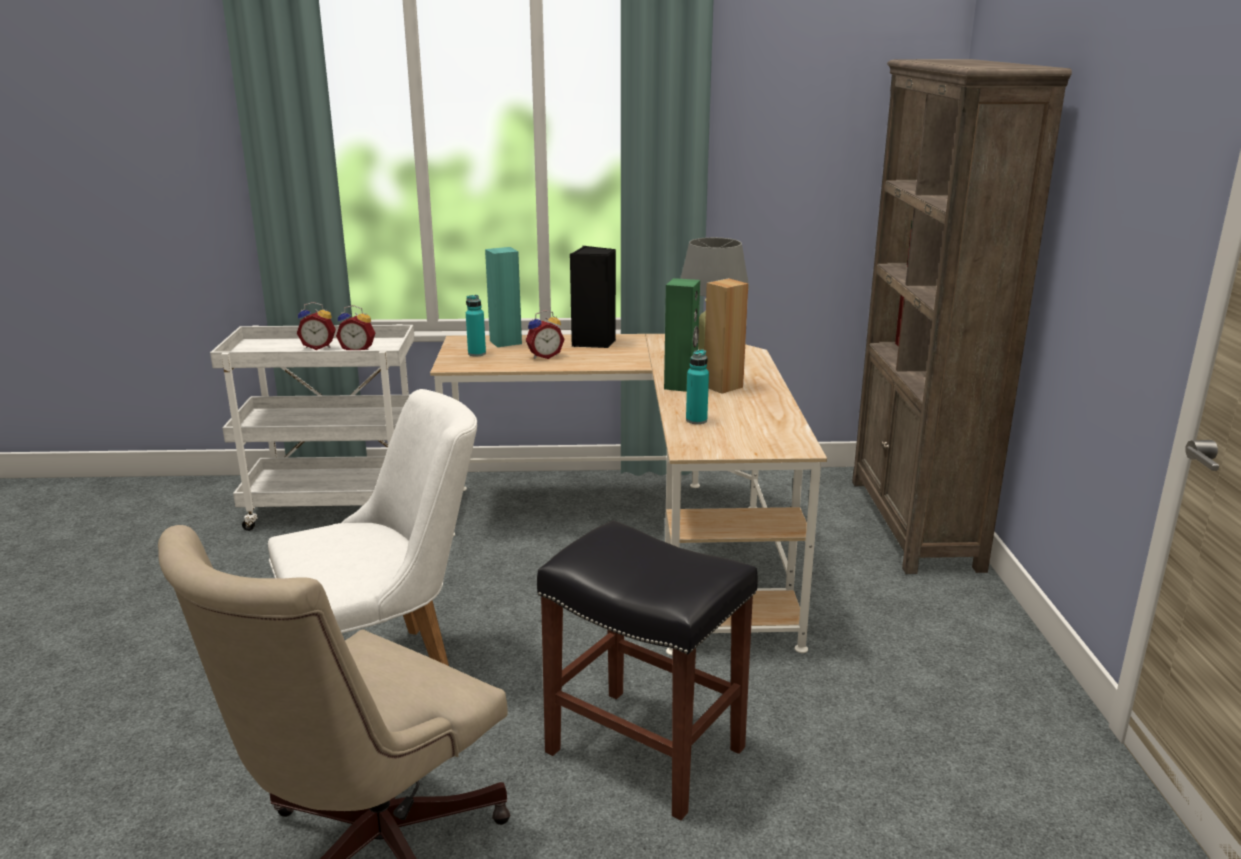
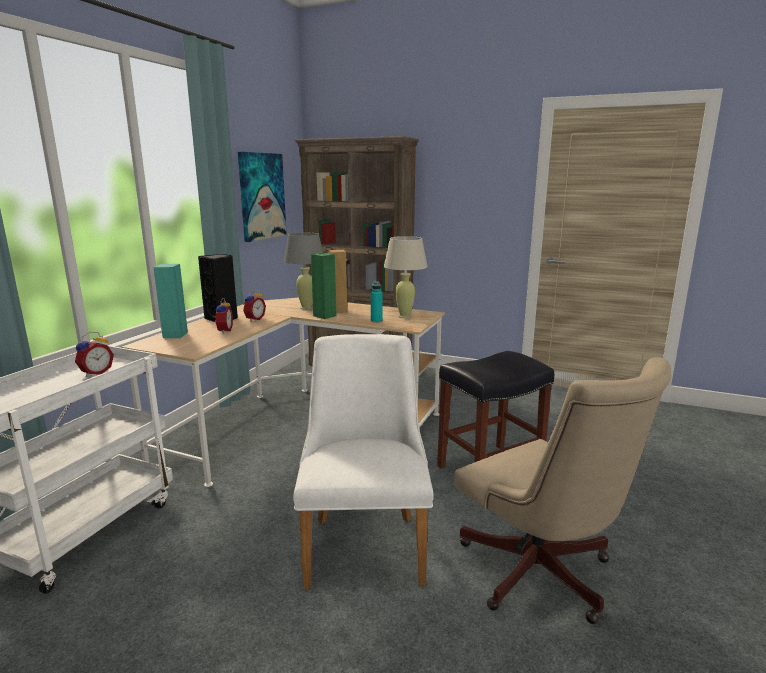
camera: 65 degrees left, 5 degrees down
alarm clock [297,302,336,350] -> alarm clock moved to [243,289,266,322]
turquoise bottle [466,295,486,356] -> none
none -> picture [238,152,287,242]
none -> beige table lamp [384,236,428,318]

